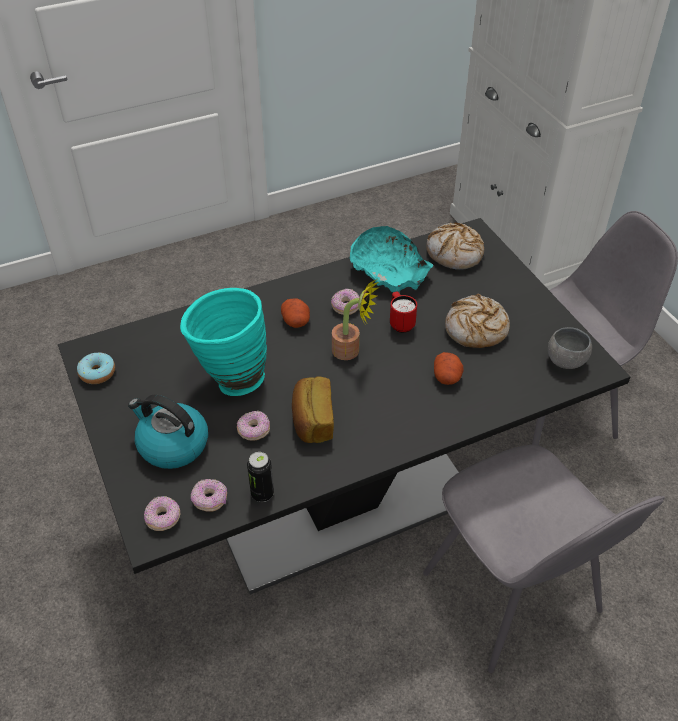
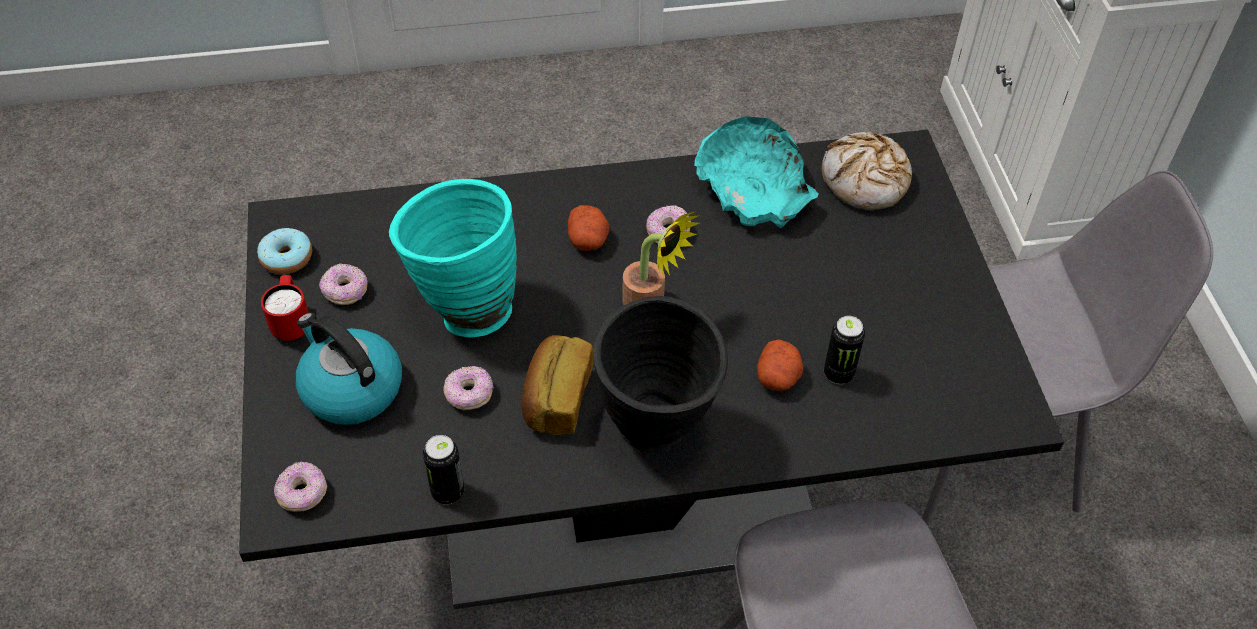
camera: 15 degrees right, 5 degrees up
donut [191,479,227,512] -> donut moved to [319,264,368,305]
red mug [390,292,417,333] -> red mug moved to [261,275,309,342]
bread [445,294,510,348] -> none
grey bowl [548,327,592,369] -> none
none -> black vase [593,296,728,453]
none -> can [824,316,865,384]

